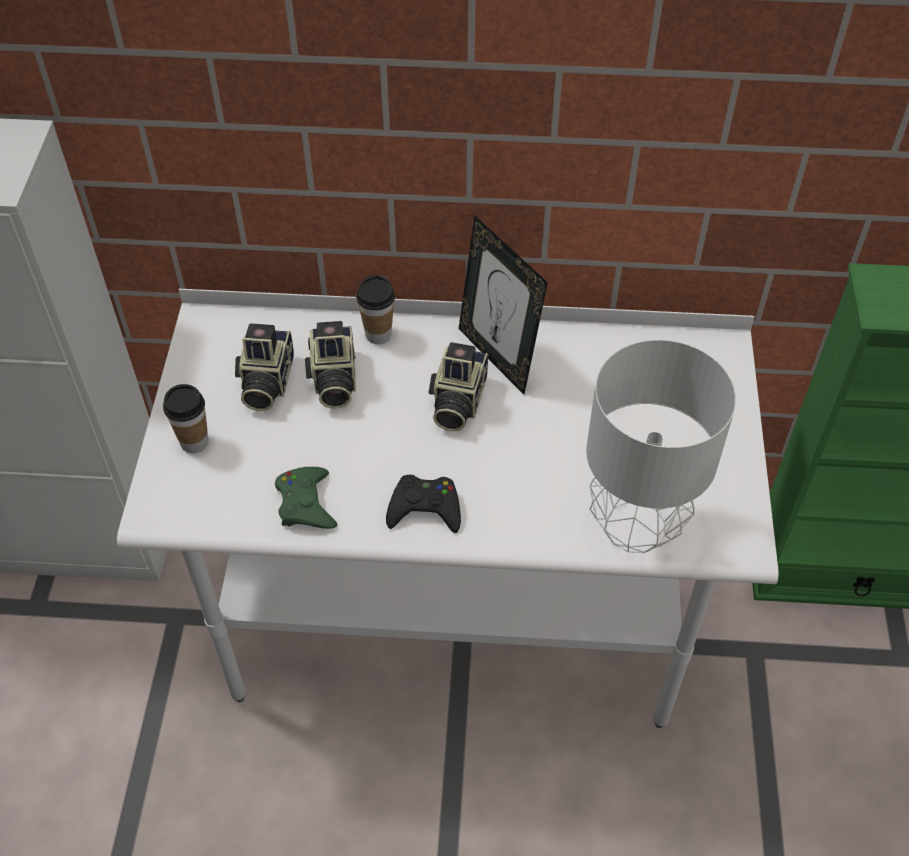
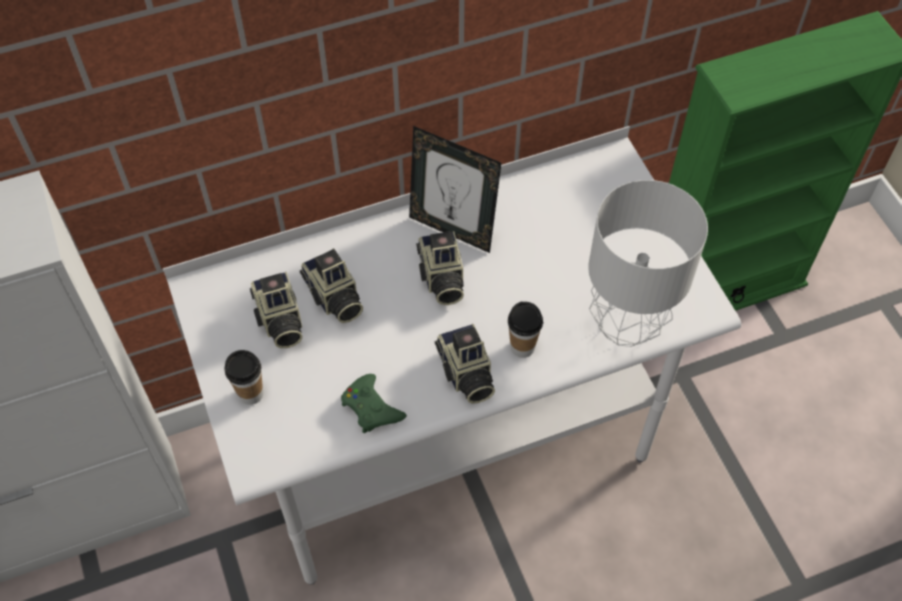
camera: 25 degrees left, 5 degrees up
cup [356,275,395,344] -> cup moved to [508,302,543,358]
black game controller [386,475,461,533] -> camera [435,324,495,404]

